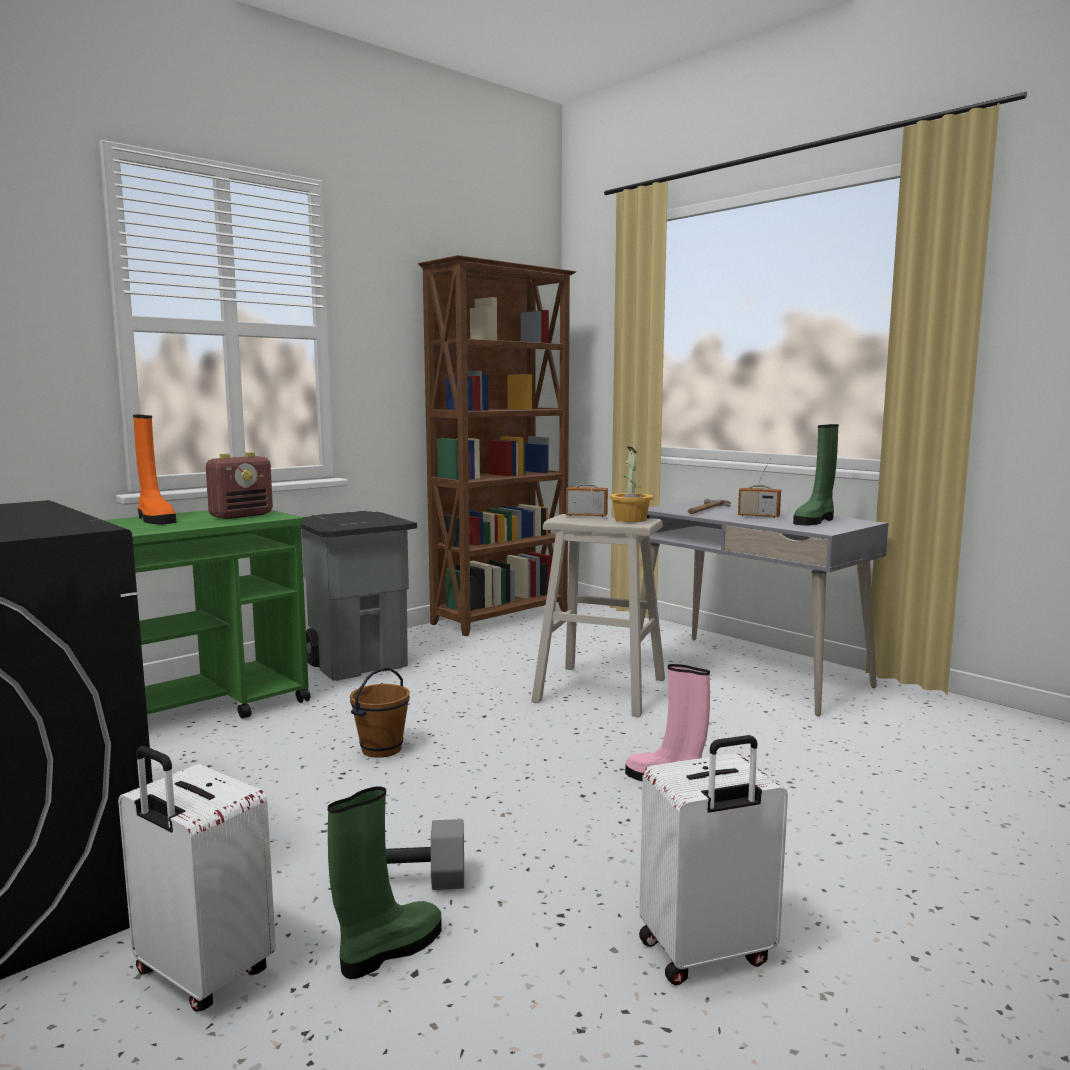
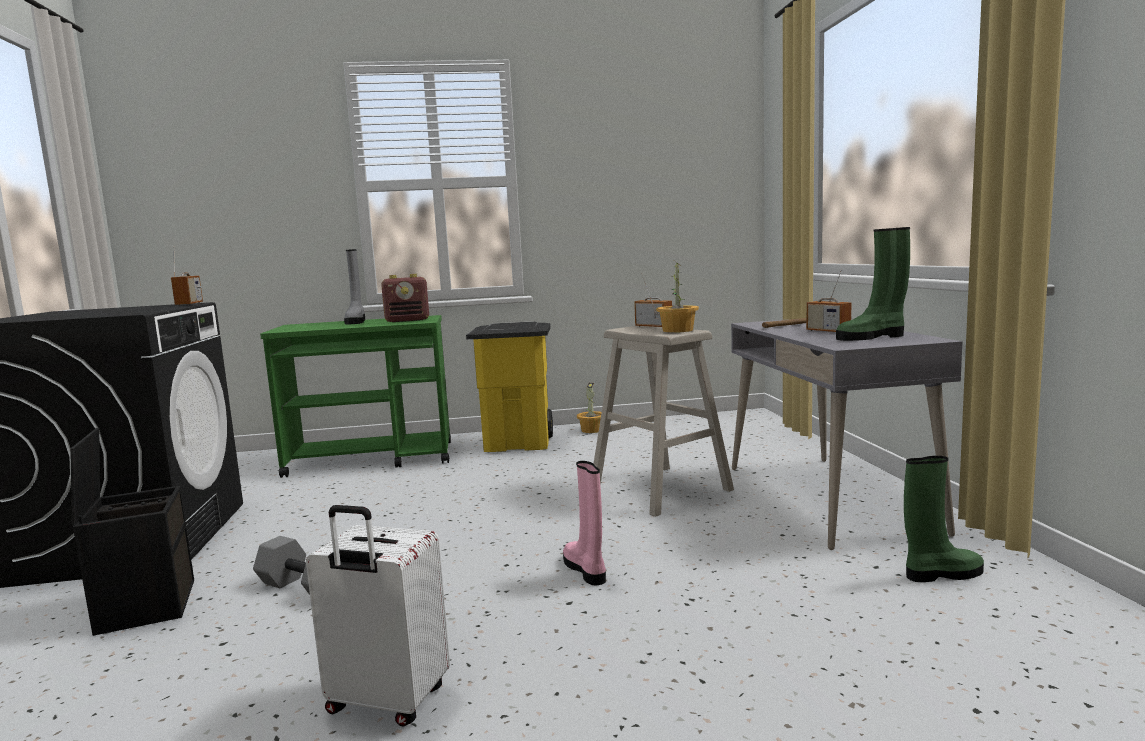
camera: 35 degrees right, 0 degrees up
white suitcase [118,746,276,1012] -> black storage box [70,428,194,636]
orange boot [133,415,176,524] -> grey boot [344,249,365,325]
grey trash can [301,511,417,681] -> yellow trash can [466,321,553,452]
green boot [328,786,442,979] -> green boot moved to [904,456,984,582]
brown bucket [350,667,410,758] -> none
brown bookcase [418,255,576,636] -> none
none -> radio [171,246,203,306]
none -> potted plant [577,383,602,433]

